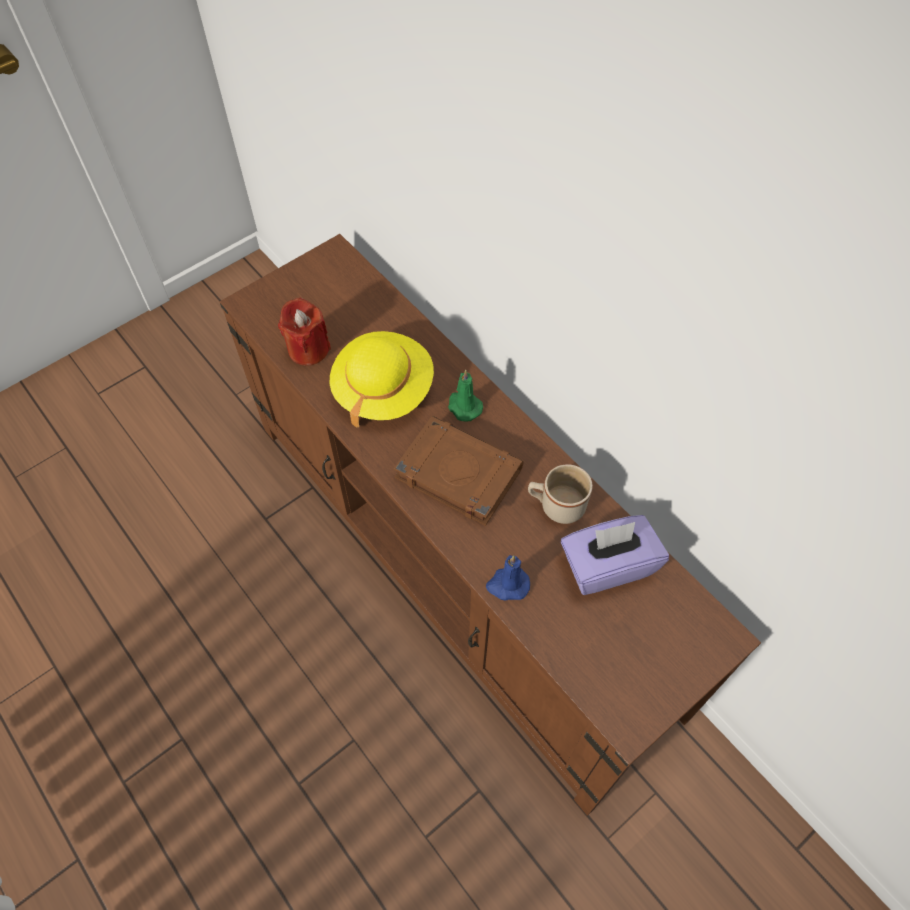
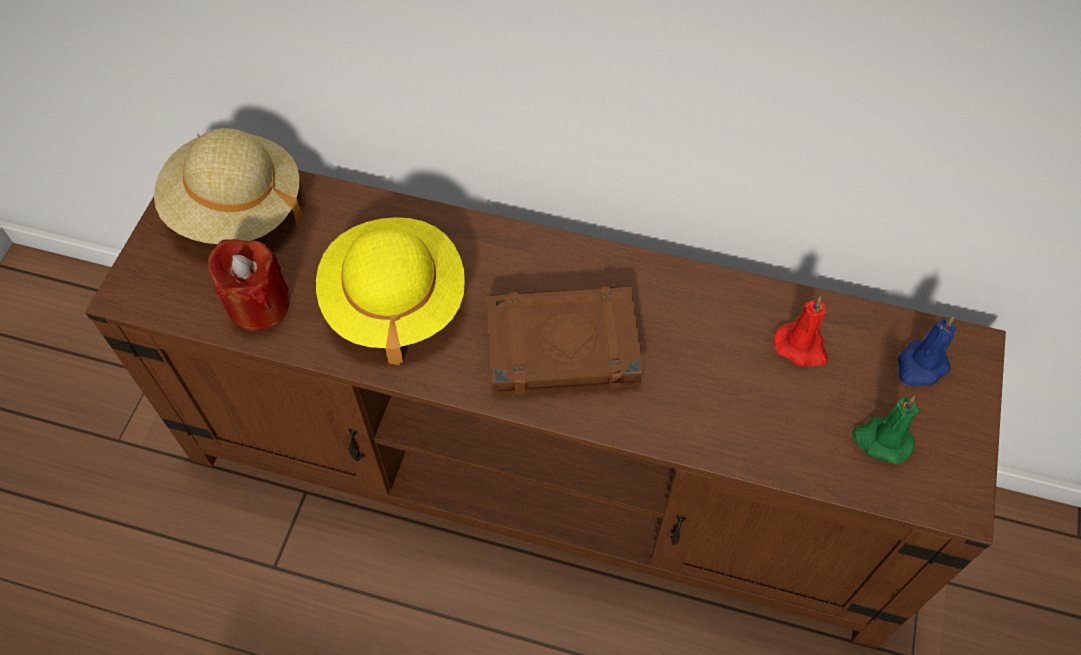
camera: 35 degrees left, 0 degrees up
green candle [448,370,483,422] -> green candle moved to [852,397,919,464]
blue candle [486,555,530,601] -> blue candle moved to [898,316,956,386]
beige mug [528,464,593,524] -> none
purple tissue box [561,515,669,595] -> red candle [774,296,828,366]
none -> beige hat [154,128,303,244]

